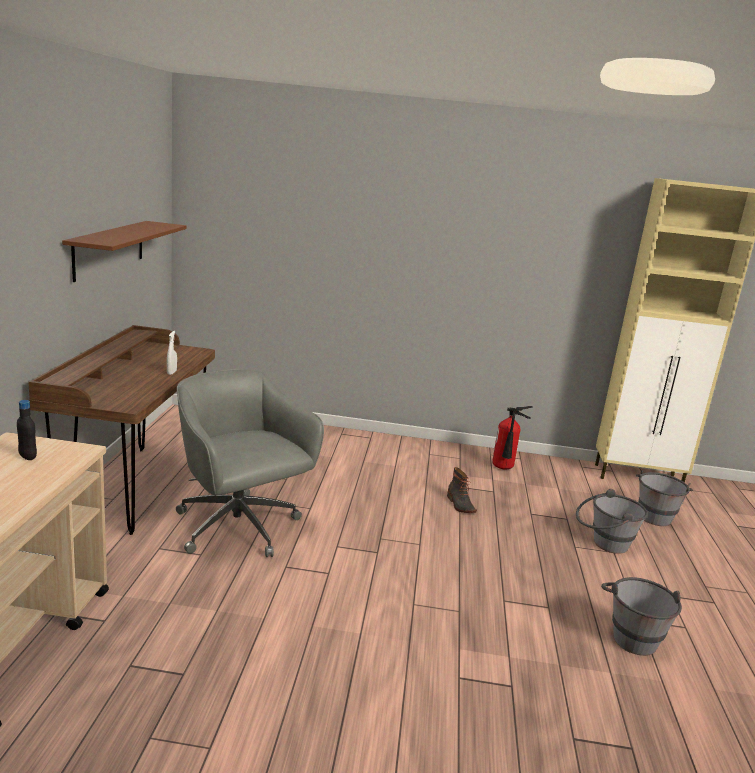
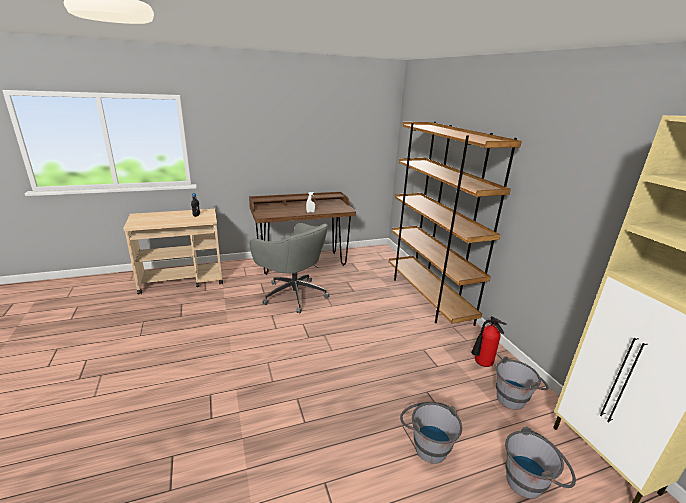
camera: 65 degrees right, 5 degrees up
brown shelf [62,221,187,282] -> none
grey office chair [176,369,324,557] -> grey office chair turned 105 degrees clockwise [250,223,330,314]
boot [447,467,477,513] -> none
grey bucket [601,577,682,656] -> grey bucket moved to [496,356,549,410]
none -> brown bookcase [389,122,522,326]

